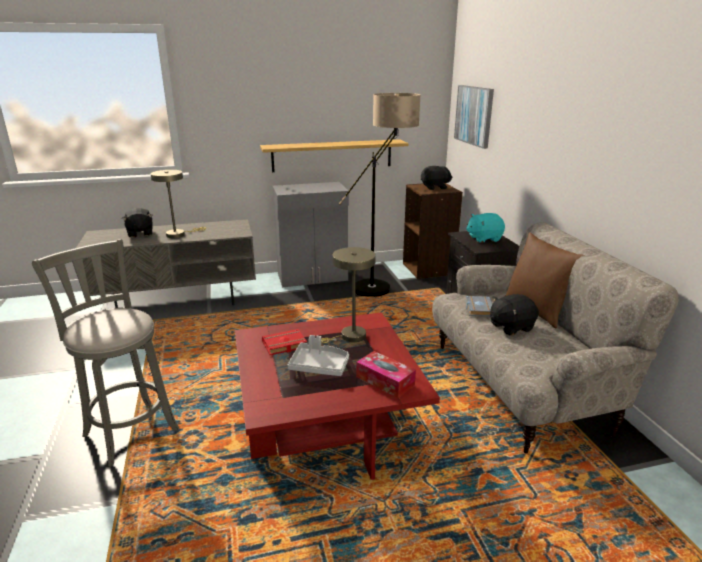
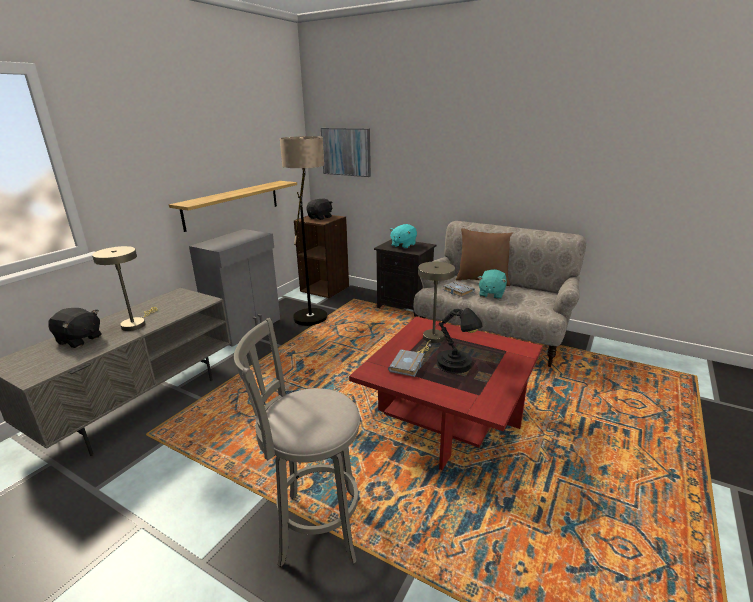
camera: 45 degrees left, 0 degrees up
red book [262,329,307,355] -> grey book [388,349,424,377]
grey tray [288,335,349,376] -> black table lamp [436,308,483,374]
tissue box [356,351,416,398] -> none
black plush toy [490,294,539,336] -> turquoise plush toy [478,269,507,299]

